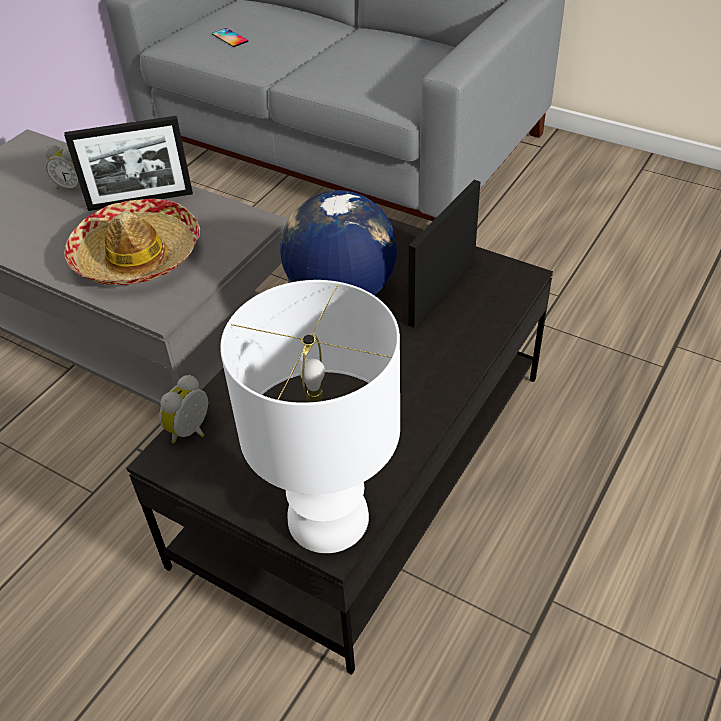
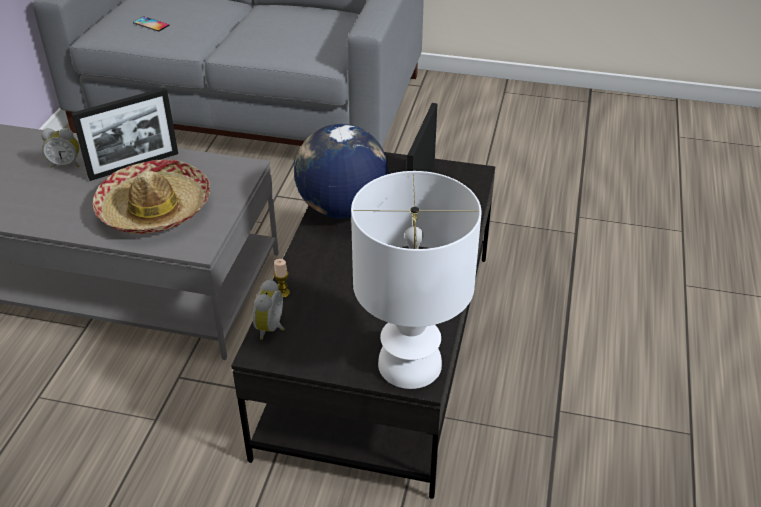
camera: 20 degrees left, 5 degrees down
none -> candle [274,259,290,298]

